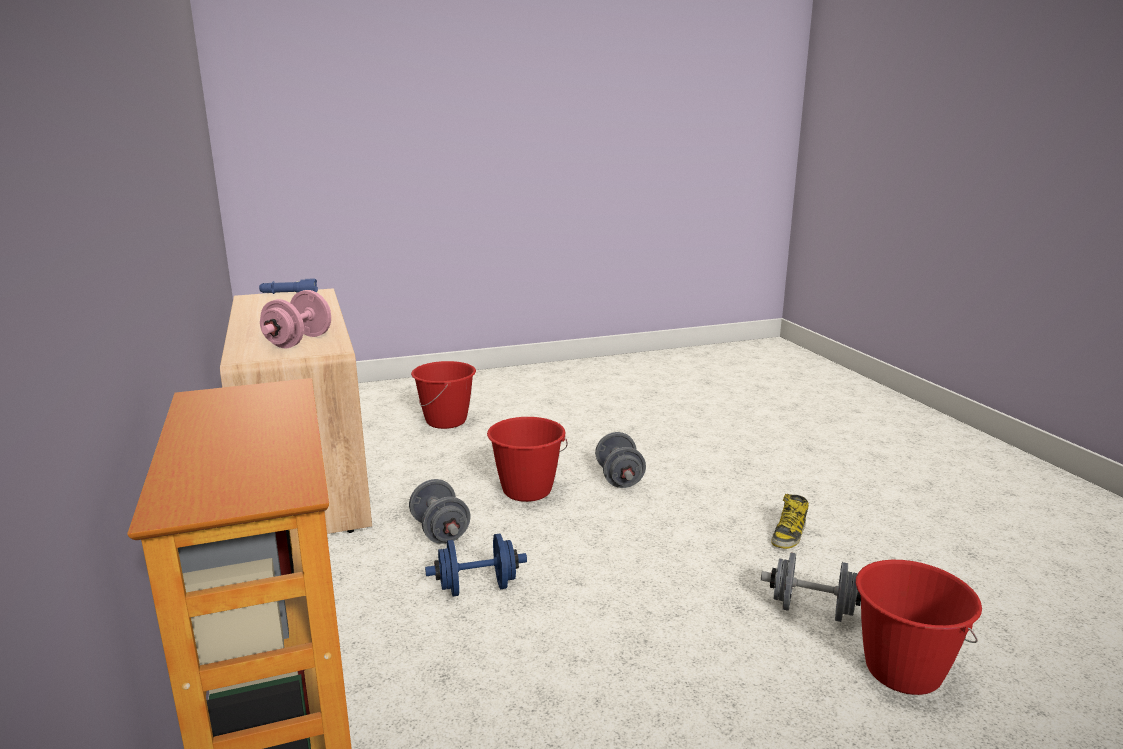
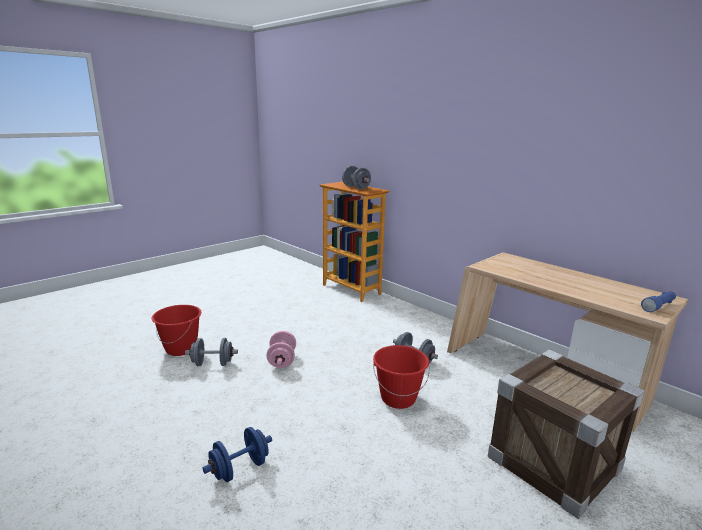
camera: 155 degrees right, 0 degrees up
pink dumbbell [260,290,331,348] -> pink dumbbell moved to [267,331,296,368]
red bucket [411,361,476,429] -> crate [488,349,645,519]
blue dumbbell [425,534,527,596] -> blue dumbbell moved to [203,427,272,482]
grey dumbbell [595,432,646,488] -> grey dumbbell moved to [342,166,371,190]
boot [771,494,809,549] -> none

